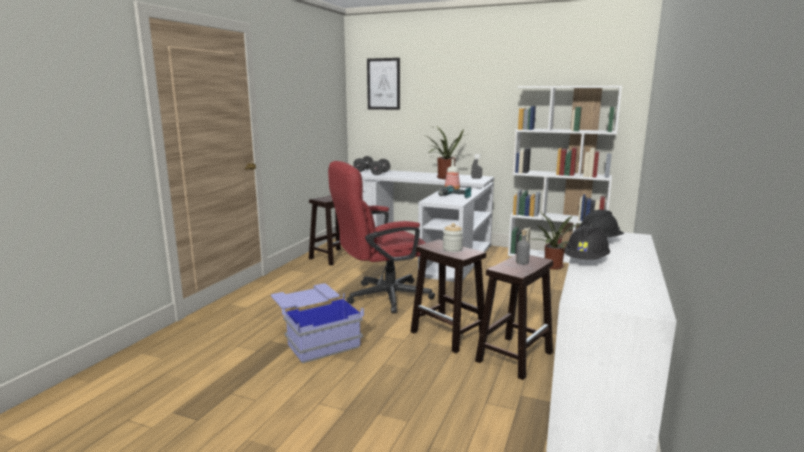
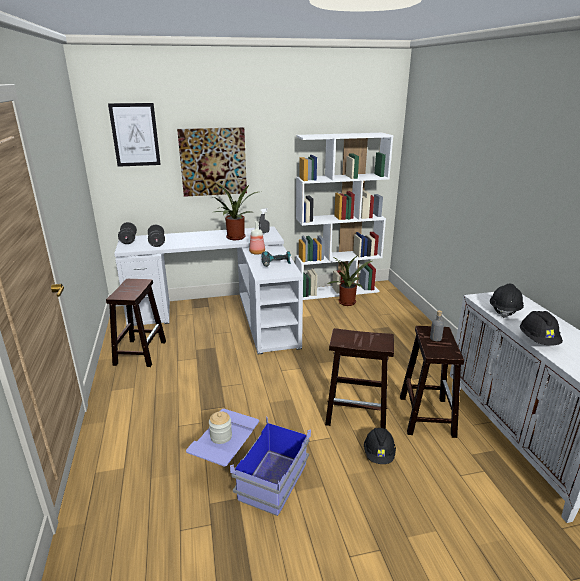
camera: 35 degrees left, 10 degrees up
red office chair [328,161,435,313] -> none
jar [443,223,463,252] -> jar moved to [209,411,232,444]
none -> picture [177,127,247,197]
none -> black hard hat [364,428,396,464]

